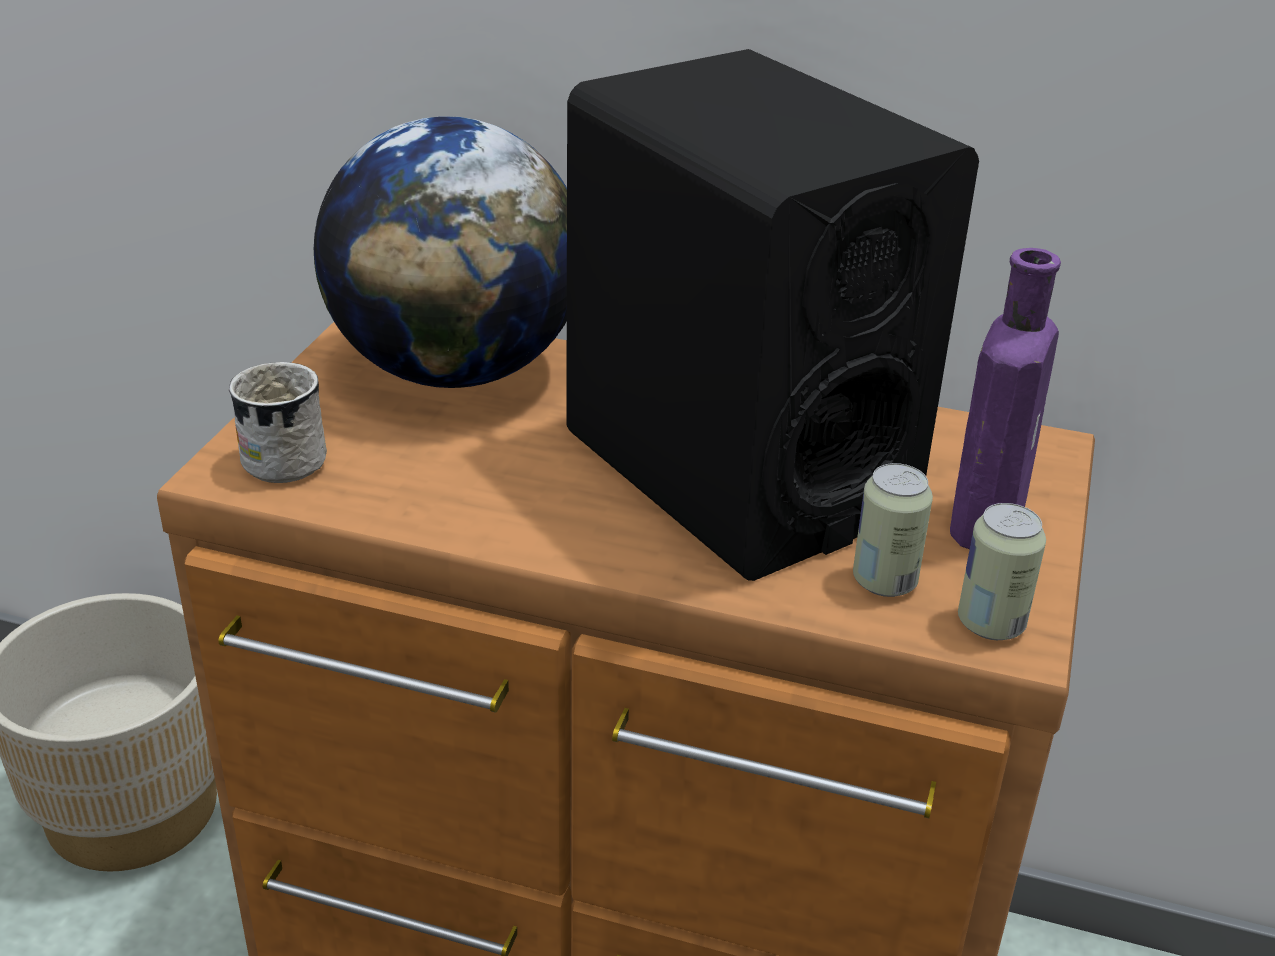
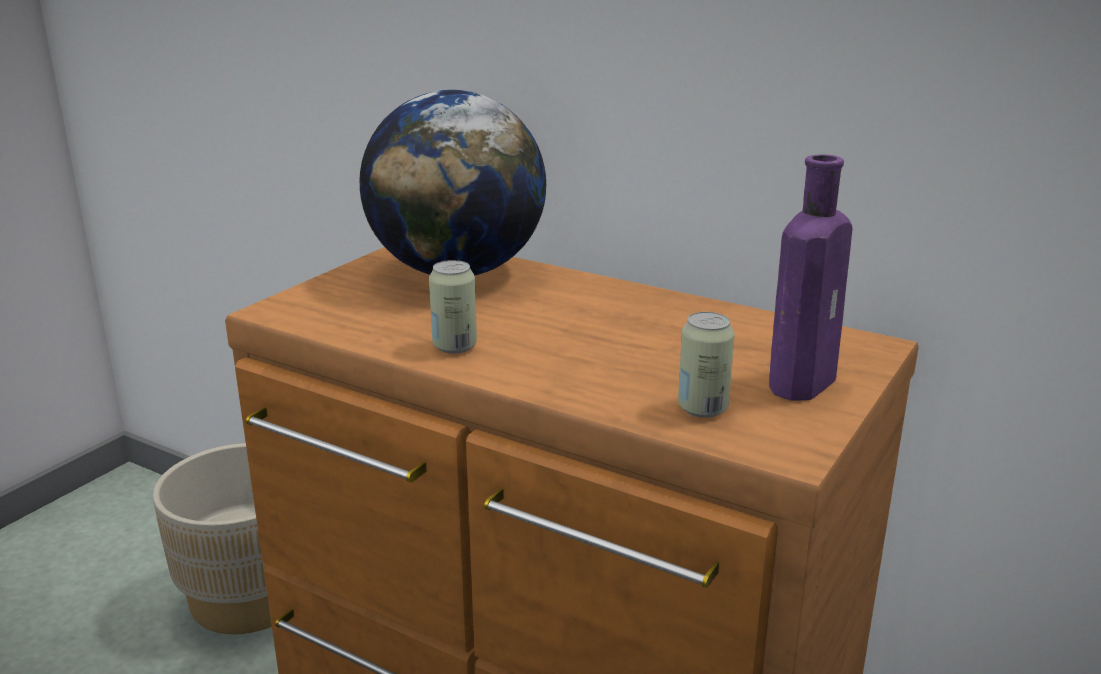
camera: 15 degrees right, 10 degrees down
white mug [229,362,327,483] -> none
black speaker [566,49,979,581] -> none
can [958,503,1046,640] -> can moved to [429,260,477,354]

